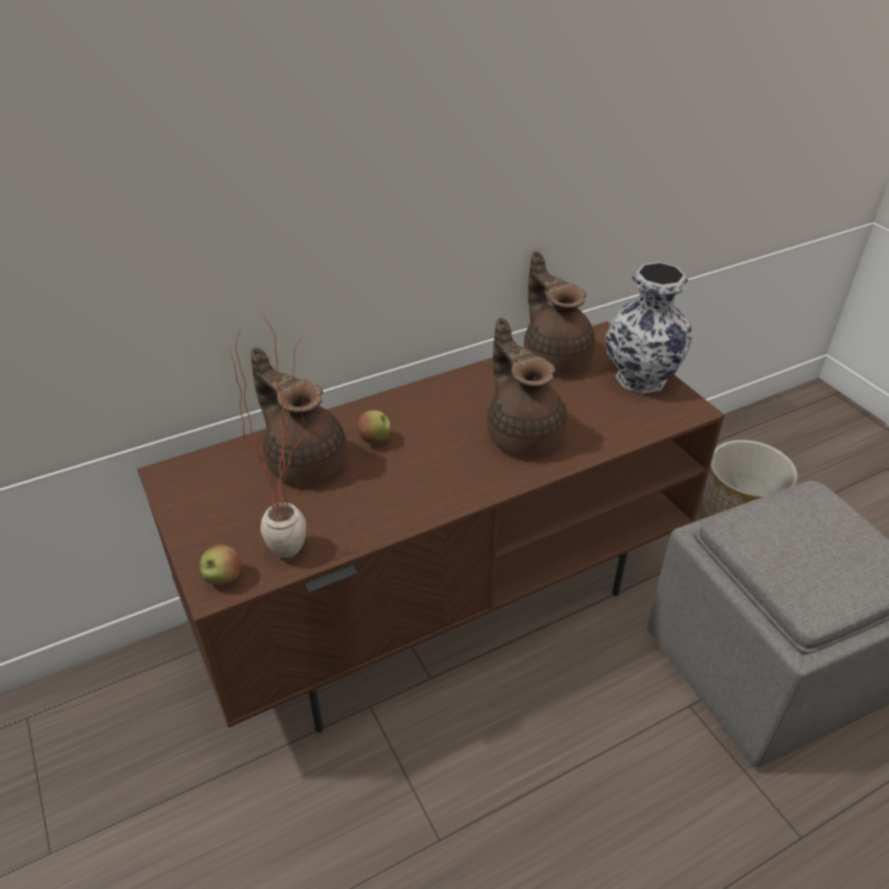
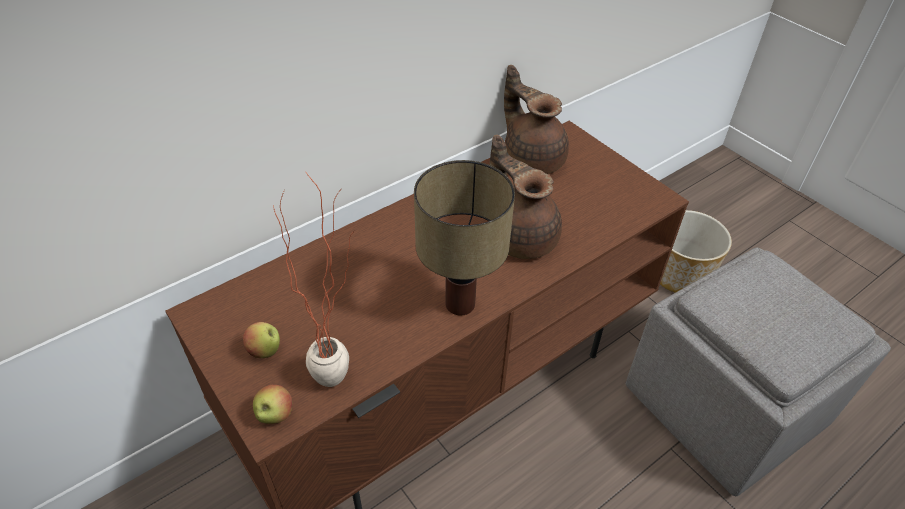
camera: 10 degrees left, 5 degrees up
brown teapot [251,347,347,484] -> none
apple [357,410,391,445] -> apple moved to [243,322,280,358]
vase [605,262,692,394] -> none
none -> table lamp [414,160,515,316]

